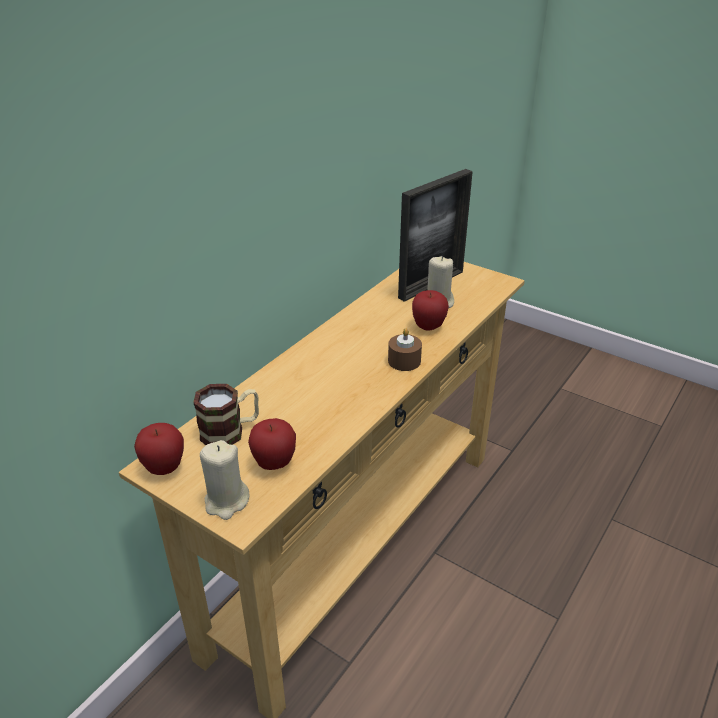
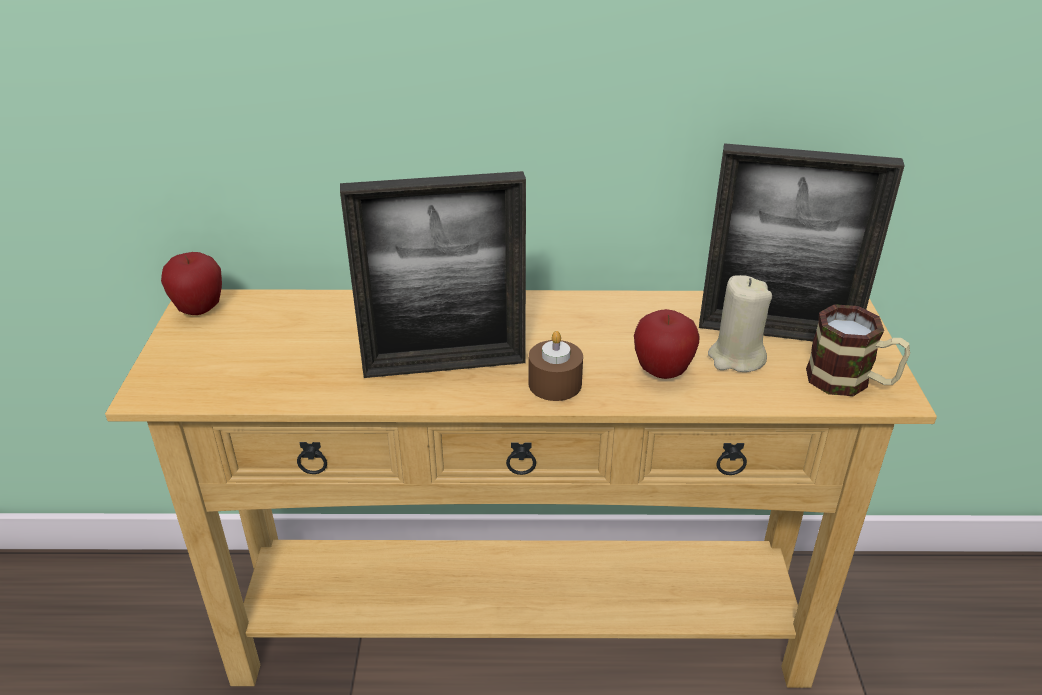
camera: 55 degrees right, 0 degrees up
mug [193,384,259,445] -> mug moved to [806,304,910,396]
beige candle [200,440,250,520] -> none
apple [248,418,296,470] -> none
none -> picture frame [340,171,526,378]

